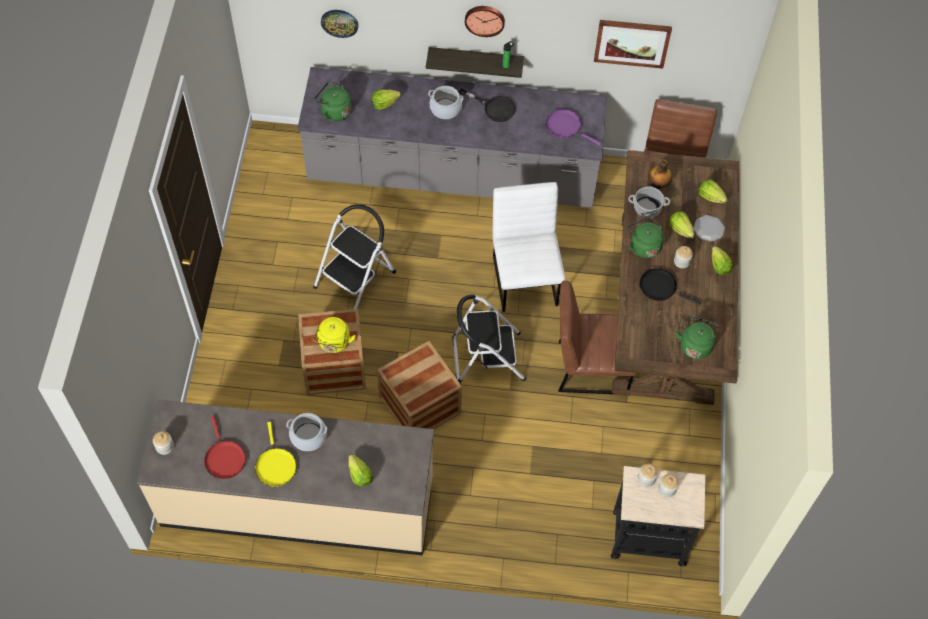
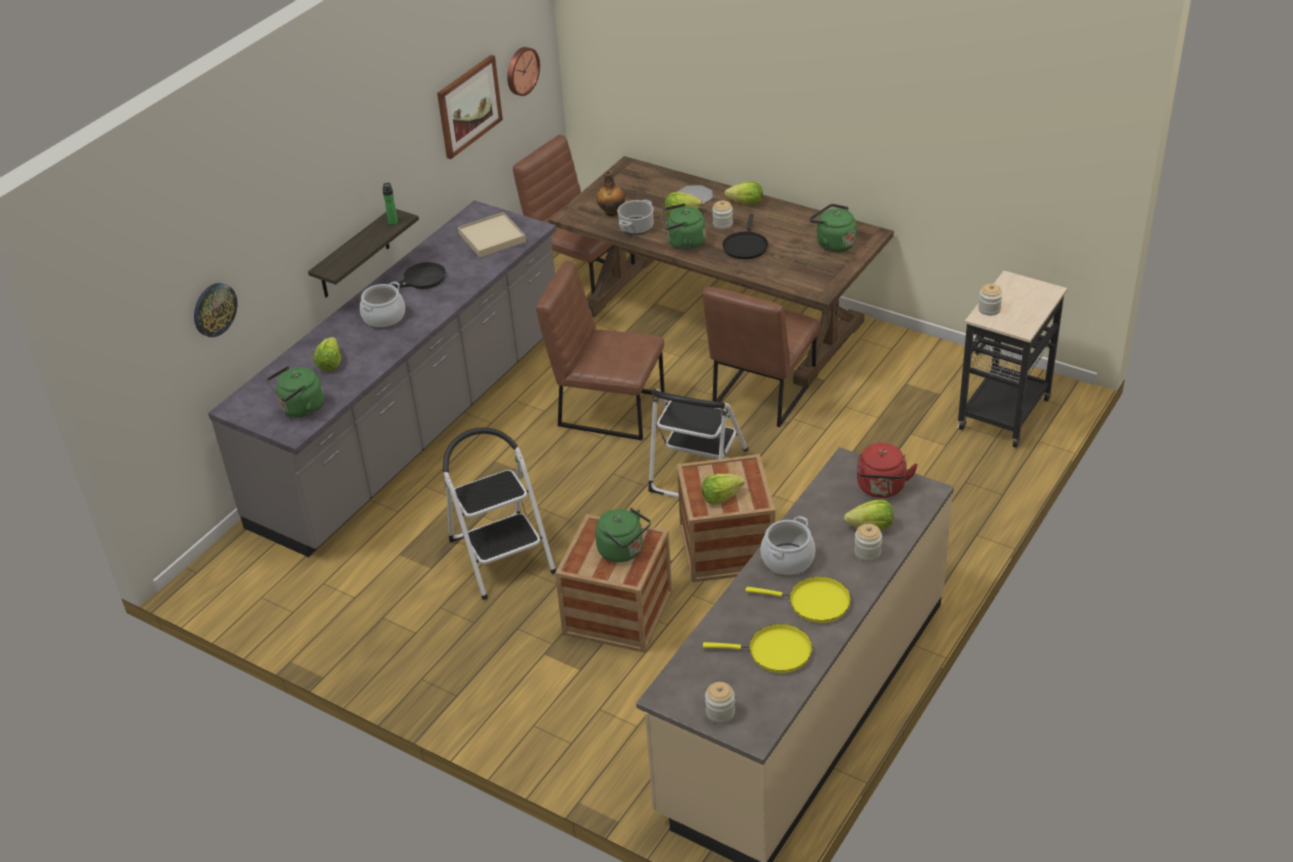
camera: 60 degrees left, 20 degrees down
red frying pan [204,416,246,479] -> yellow frying pan [703,624,812,673]
yellow kettle [314,317,356,353] -> green kettle [595,508,651,562]
wall clock [465,6,505,37] -> wall clock moved to [507,47,540,96]
white chair [492,182,565,312] -> brown chair [536,261,665,440]
purple frying pan [546,109,601,146] -> beige tray [458,212,526,257]
black frying pan [640,268,701,305] -> black frying pan turned 45 degrees counterclockwise [722,214,768,259]
jar [658,474,679,497] -> jar moved to [854,524,882,561]
lettuce [698,179,728,203] -> lettuce moved to [702,474,745,505]
none -> red kettle [857,443,918,498]

